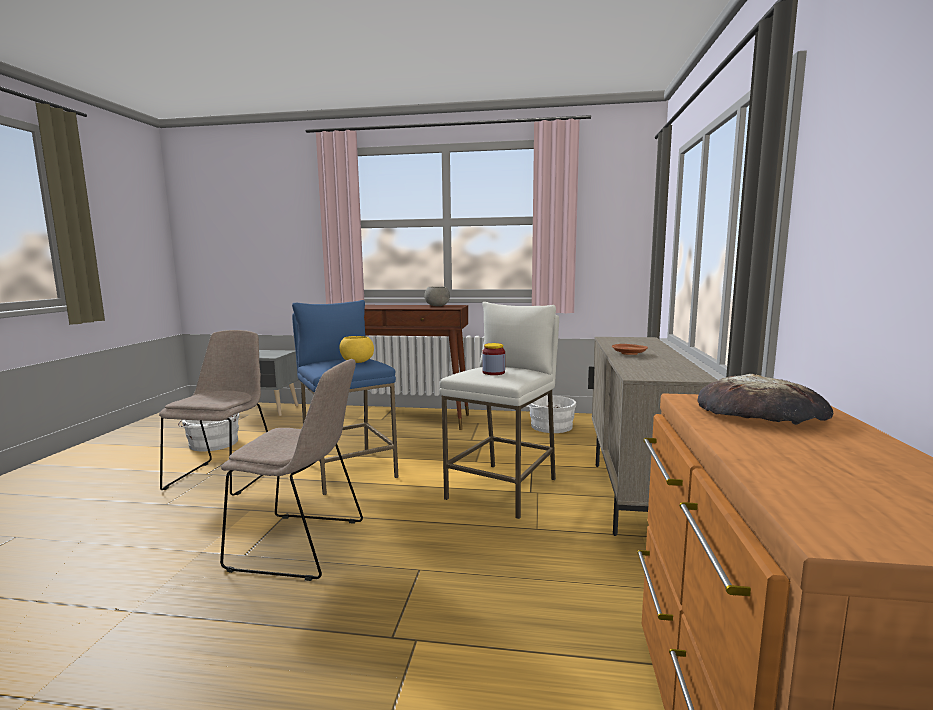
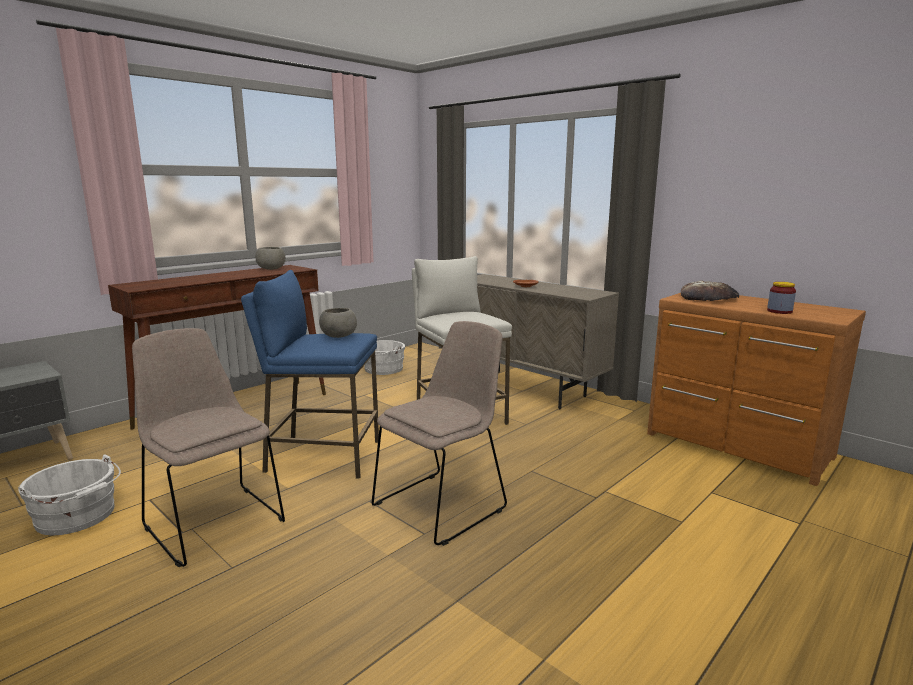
camera: 55 degrees left, 5 degrees up
yellow bowl [339,336,374,363] -> grey bowl [319,308,357,338]
jar [482,343,505,375] -> jar moved to [767,282,796,314]

